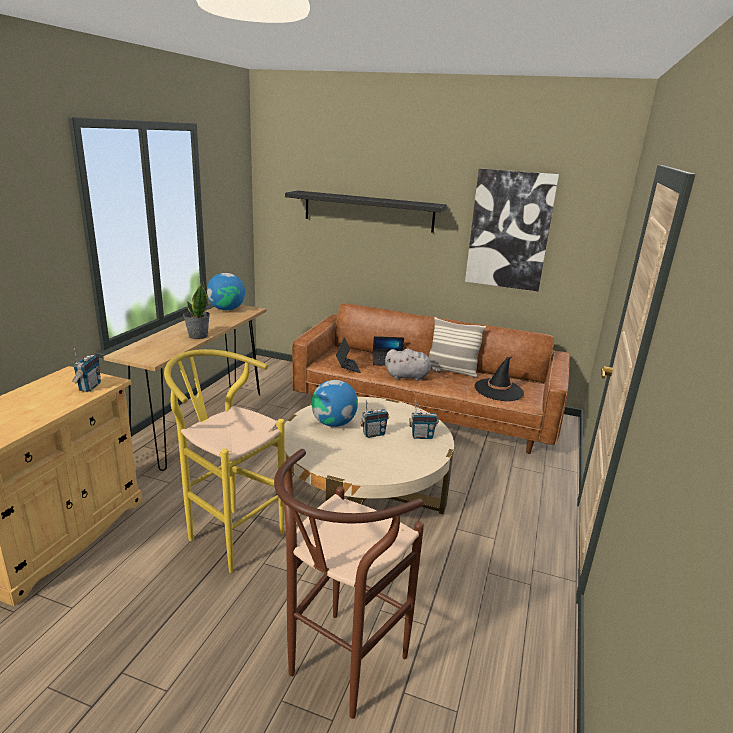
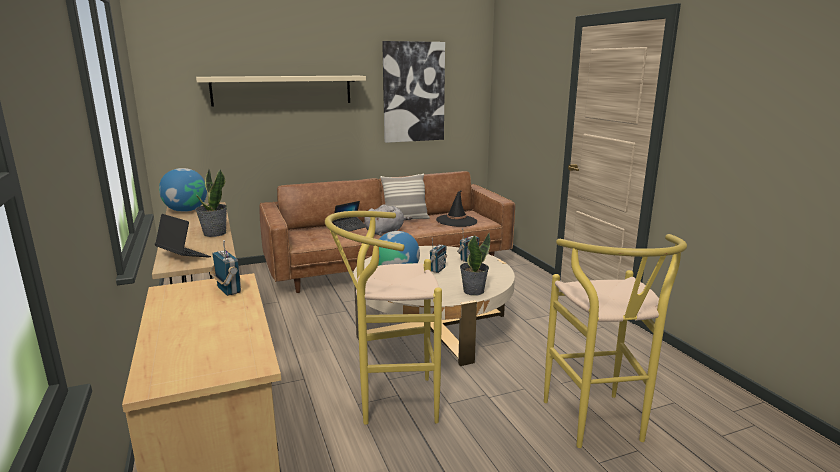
camera: 40 degrees left, 5 degrees down
brown stool [274,449,424,719] -> yellow stool [544,234,687,448]
black shelf [285,191,447,233] -> beige shelf [196,76,366,106]
laptop [336,337,361,373] -> laptop moved to [155,214,211,257]
none -> potted plant [460,232,490,296]

